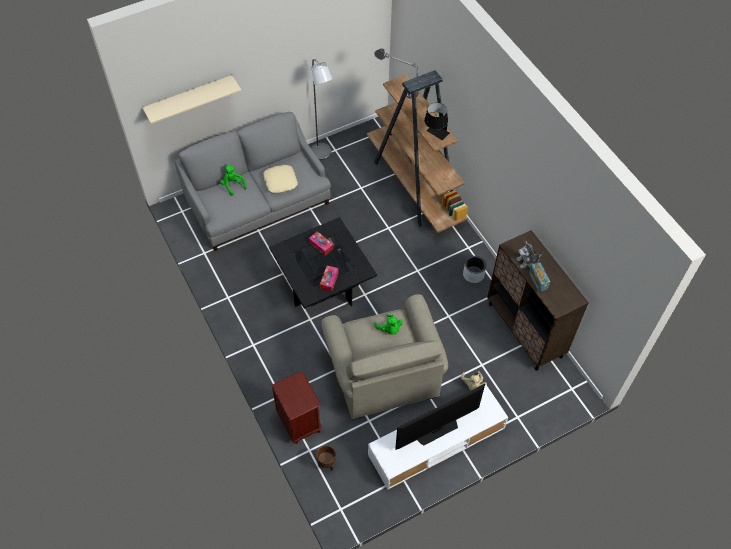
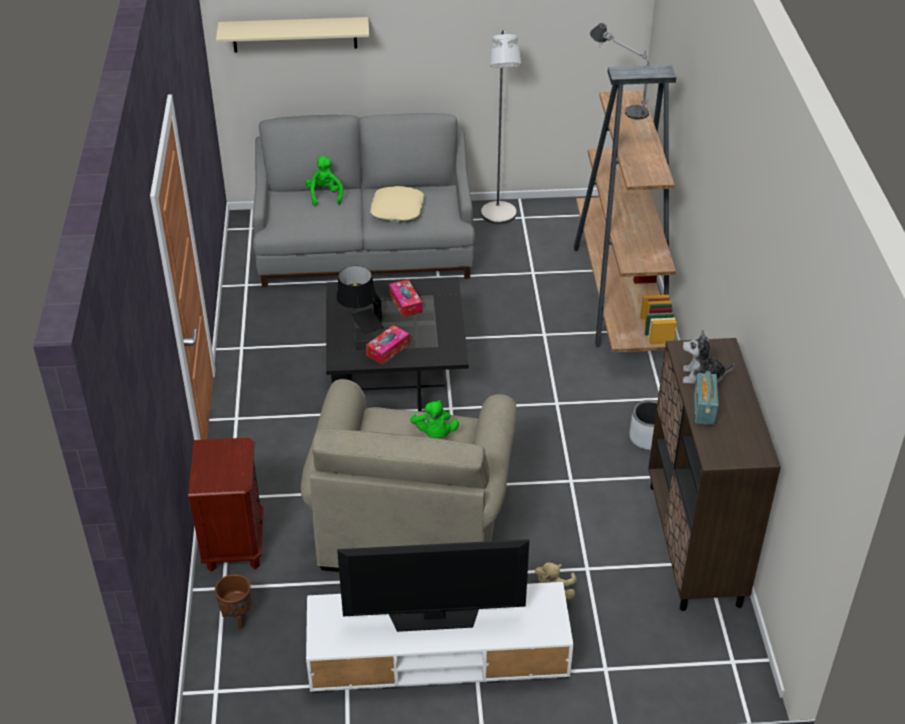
camera: 25 degrees right, 15 degrees down
black table lamp [424,103,450,140] -> black table lamp moved to [336,266,384,334]

